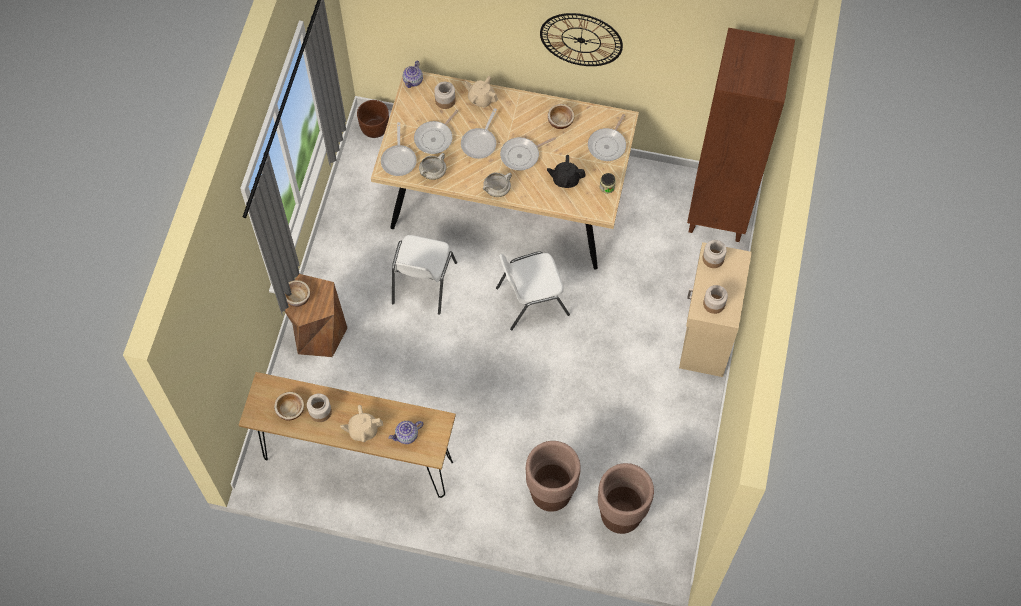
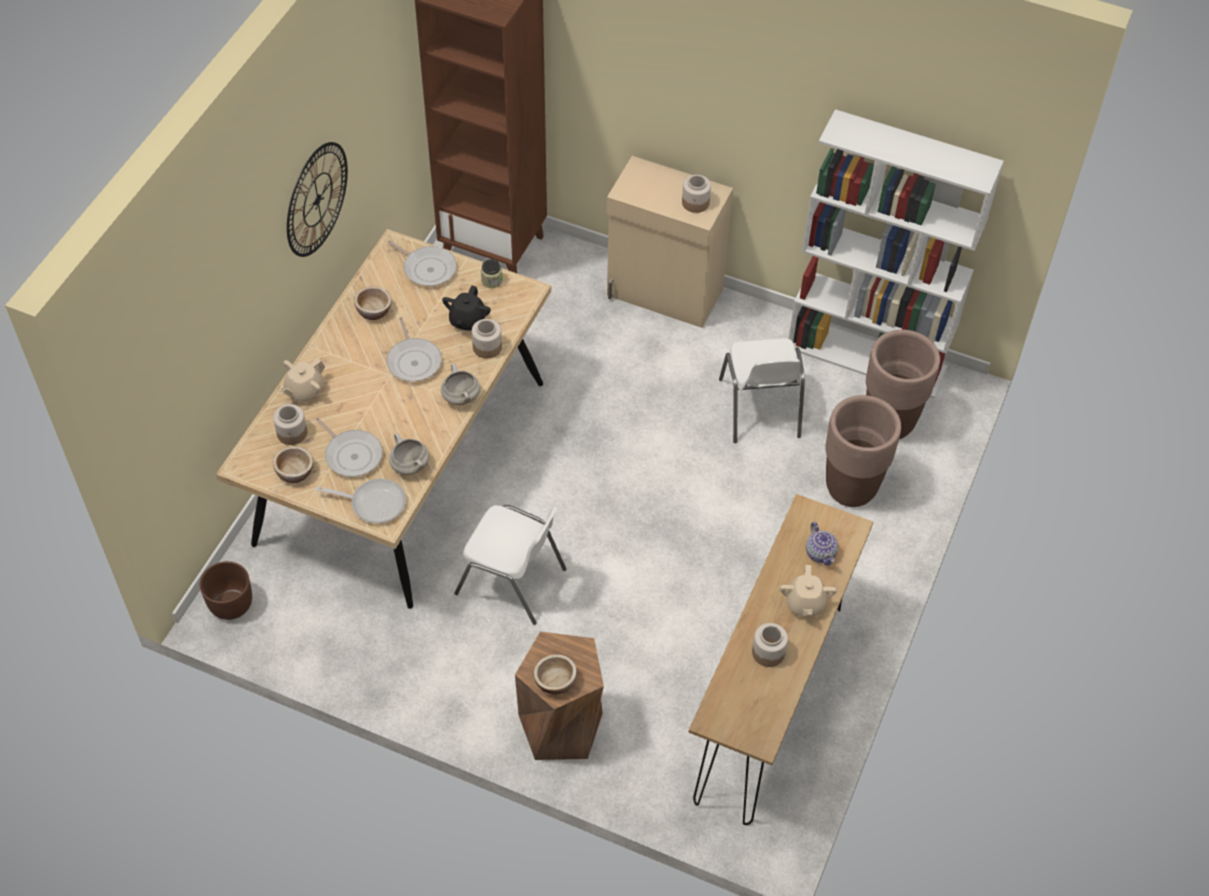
camera: 80 degrees left, 10 degrees down
bowl [274,392,304,420] -> bowl moved to [273,446,313,483]
teapot [403,61,423,88] -> none
frying pan [461,108,497,159] -> none
white chair [496,252,570,330] -> white chair moved to [719,338,805,443]
jar [702,240,727,268] -> jar moved to [472,319,502,359]
none -> white bookcase [789,109,1004,398]

